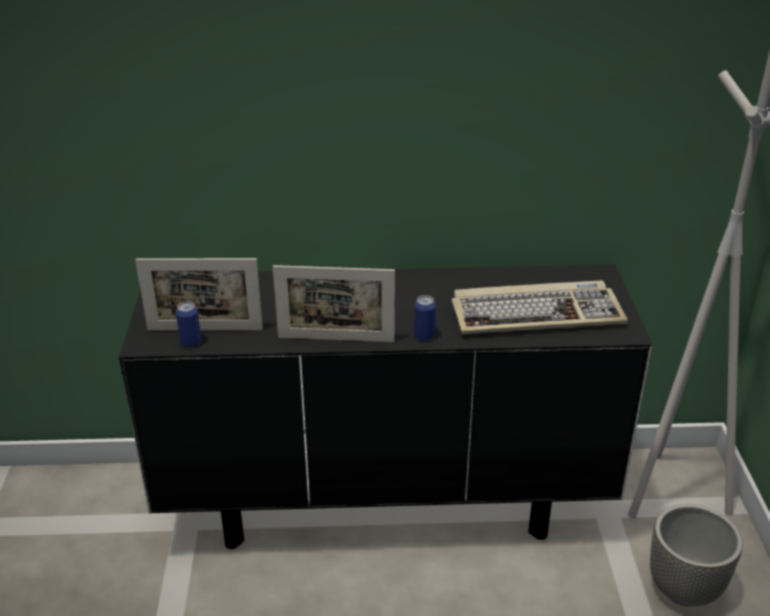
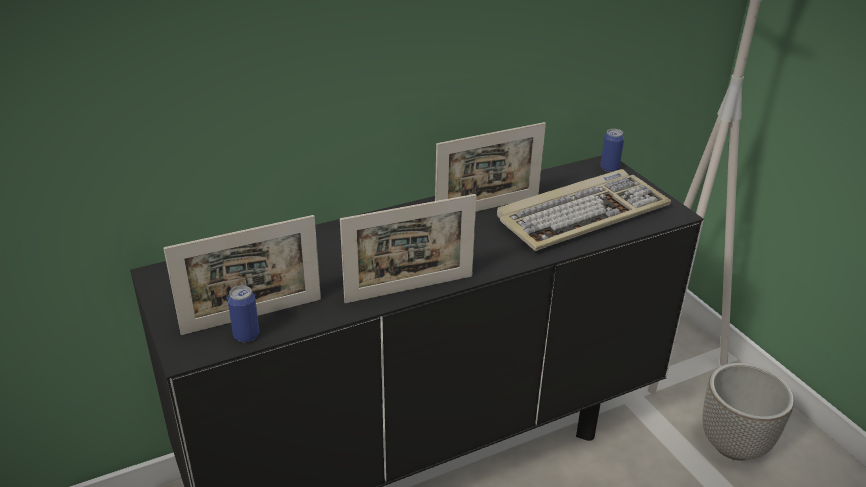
camera: 25 degrees left, 0 degrees up
can [414,295,436,341] -> can moved to [600,129,624,172]
none -> picture frame [435,122,546,212]

